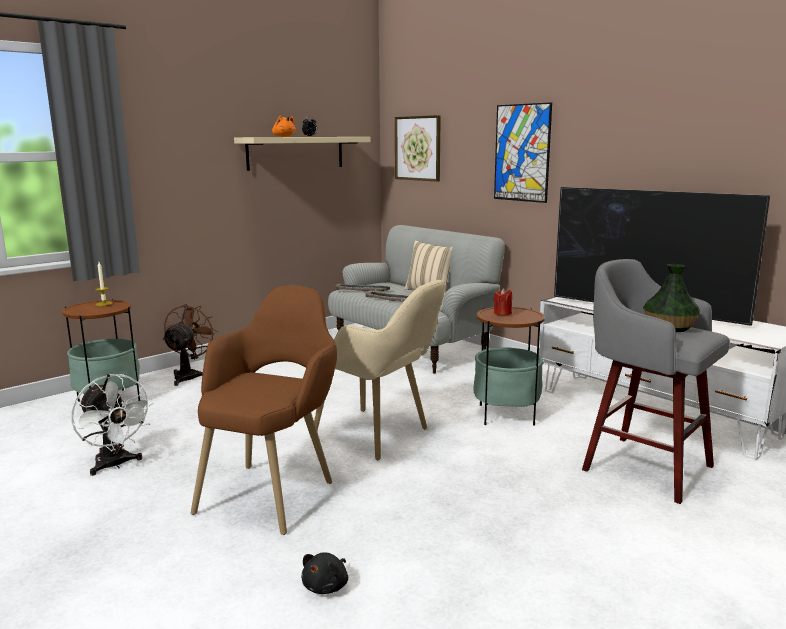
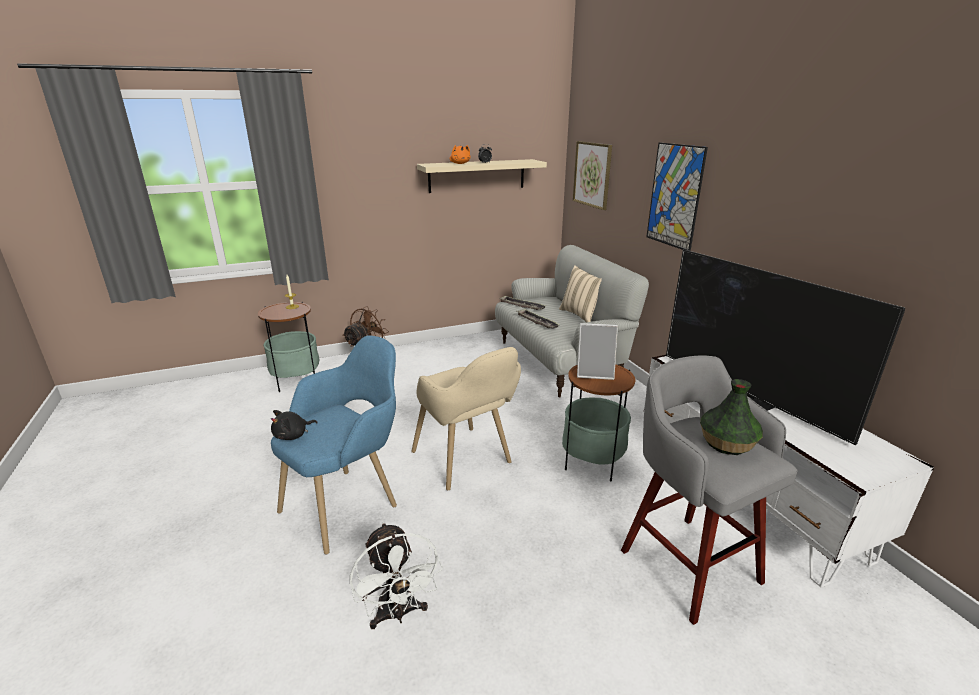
camera: 20 degrees right, 10 degrees up
white fan [71,374,153,476] -> white fan moved to [350,522,443,629]
brown armchair [191,285,337,535] -> blue armchair [271,335,397,554]
black plush toy [301,552,348,594] -> black plush toy moved to [271,410,318,440]
red candle [494,288,512,315] -> picture frame [577,323,618,380]

